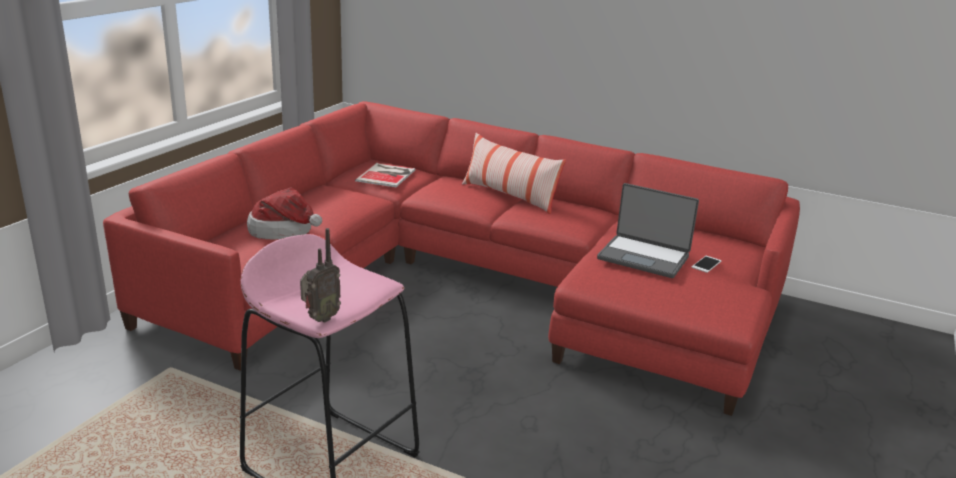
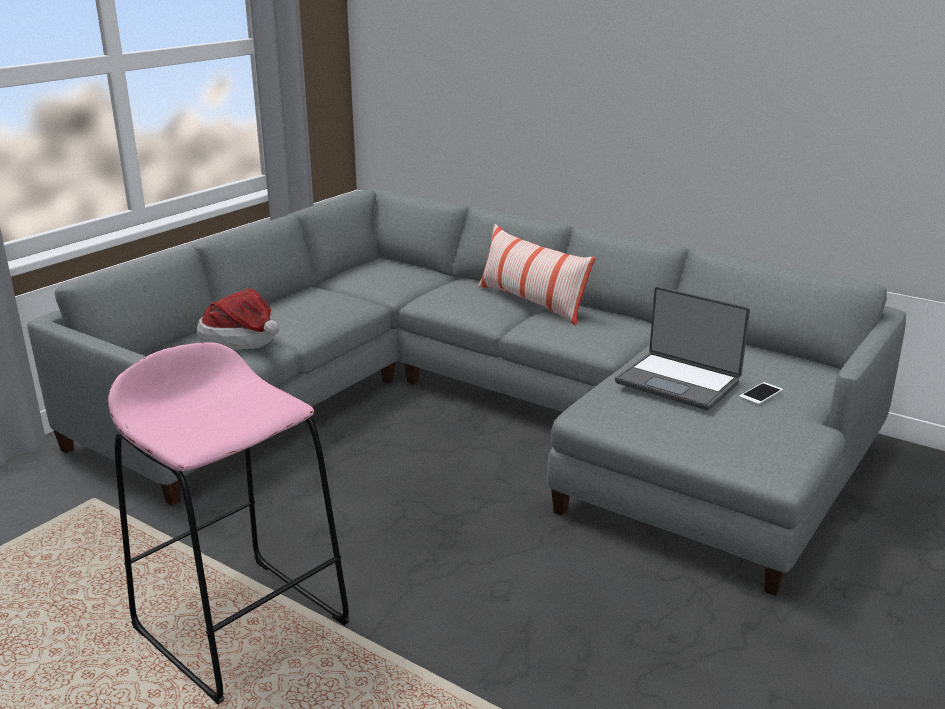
camera: 10 degrees right, 0 degrees up
red sofa [103,101,800,416] -> grey sofa [27,188,906,596]
radio [300,228,341,323] -> none
book [355,163,415,187] -> none

